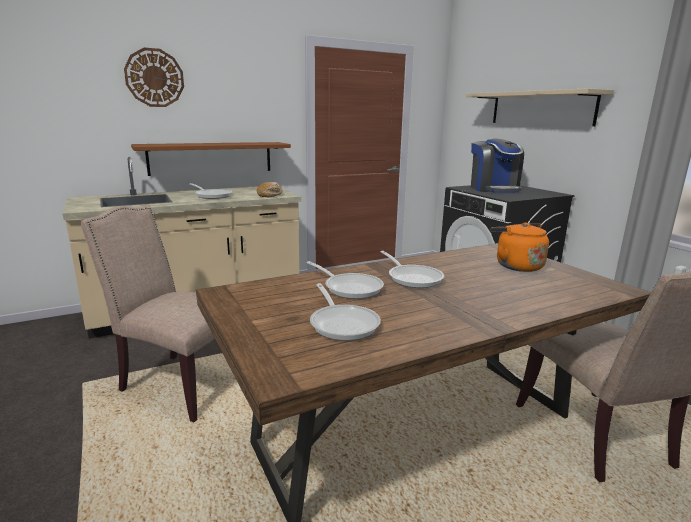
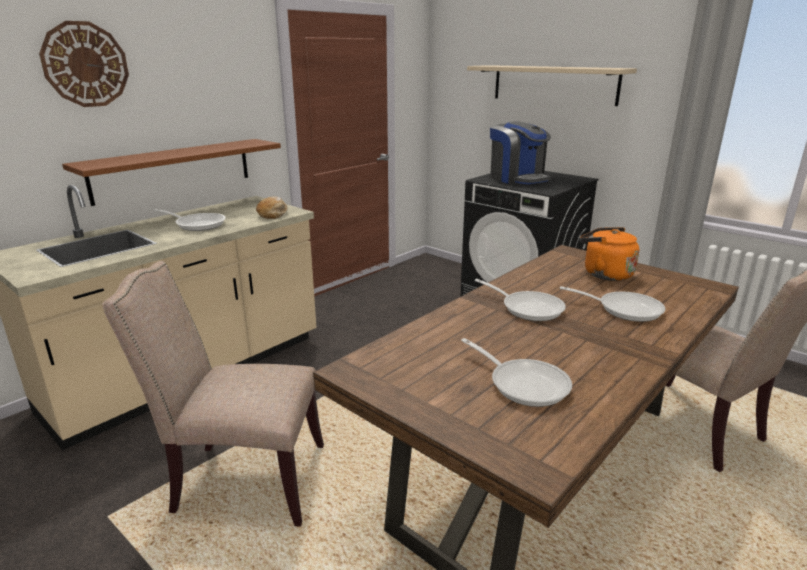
camera: 20 degrees left, 5 degrees up
frying pan [306,261,384,299] -> frying pan moved to [560,286,665,322]

